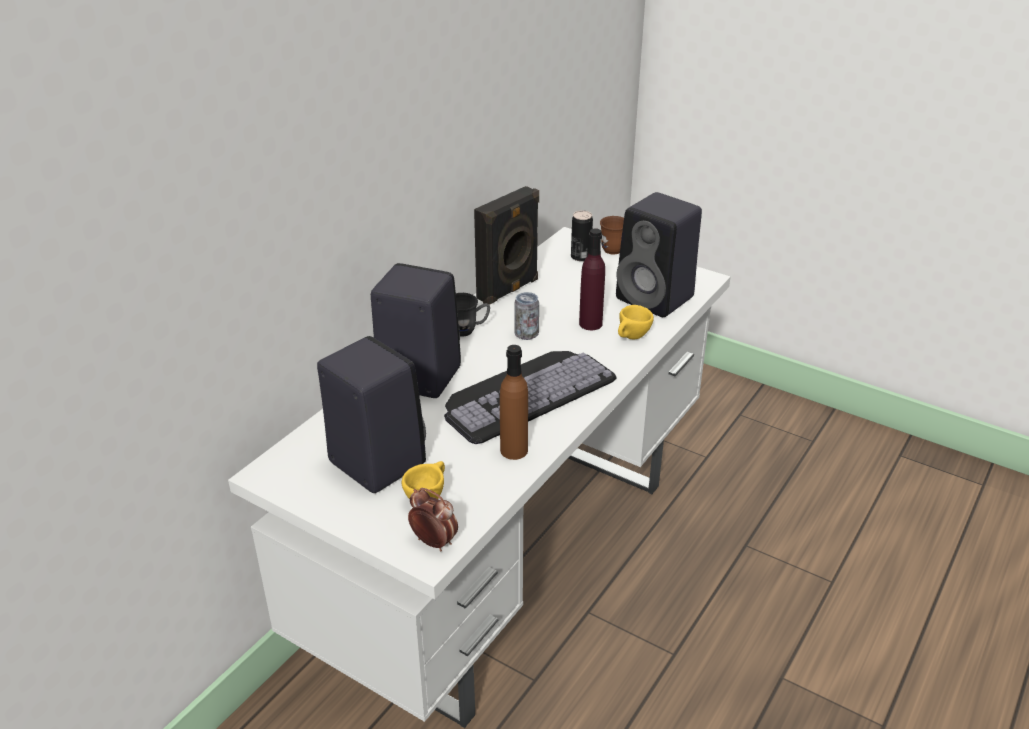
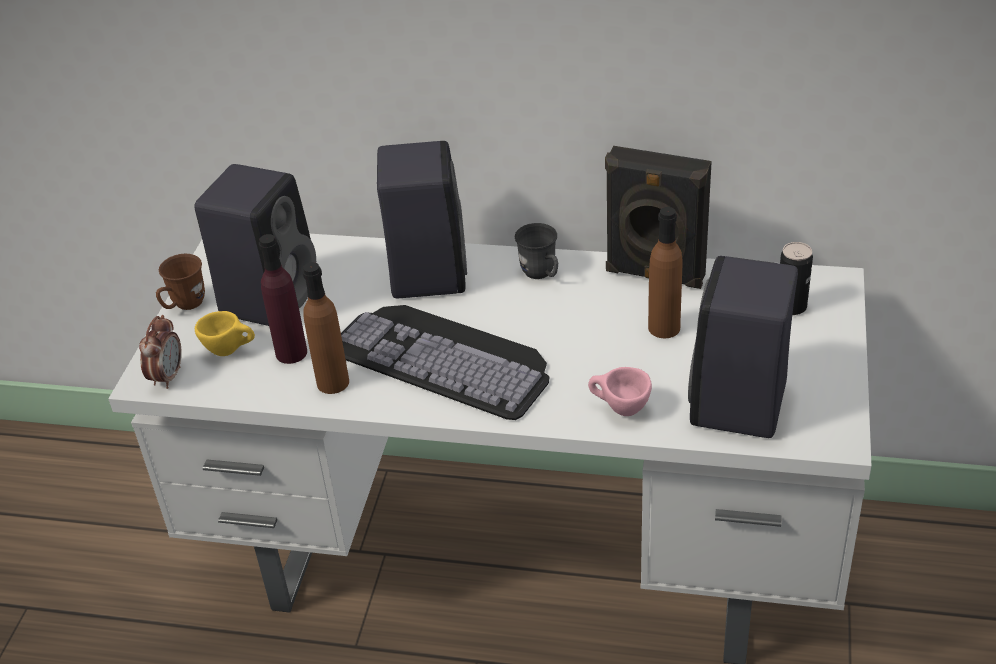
camera: 70 degrees right, 5 degrees up
can [514,292,539,340] -> none
purple bottle [579,228,605,330] -> purple bottle moved to [259,234,307,364]
brown mug [600,216,624,254] -> brown mug moved to [156,254,205,310]
yellow cup [618,305,654,339] -> pink cup [588,367,652,416]
none -> brown bottle [648,207,683,338]

